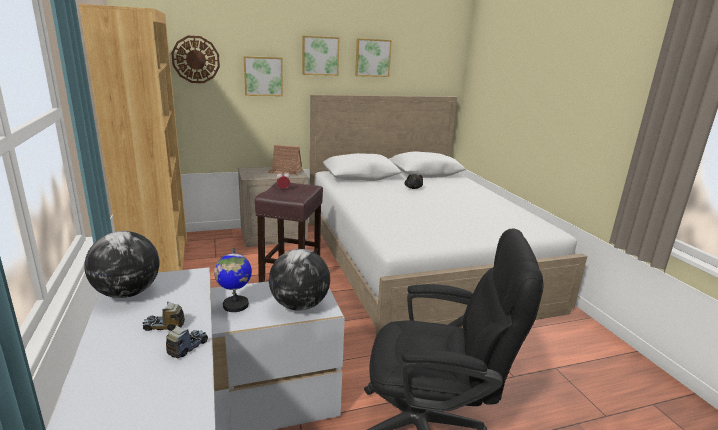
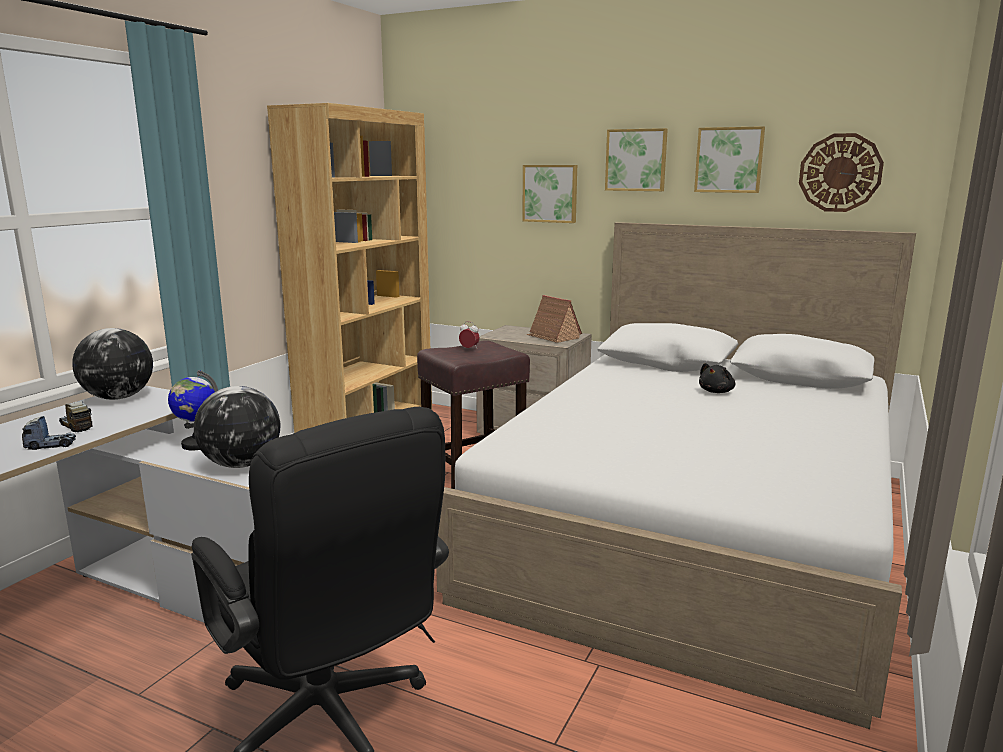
camera: 45 degrees right, 5 degrees down
wall clock [171,36,220,83] -> wall clock moved to [799,133,884,212]

